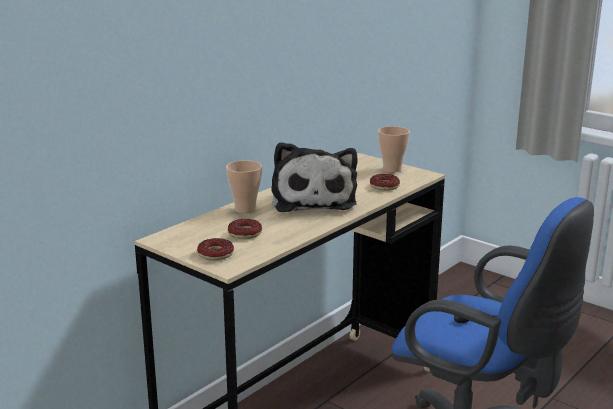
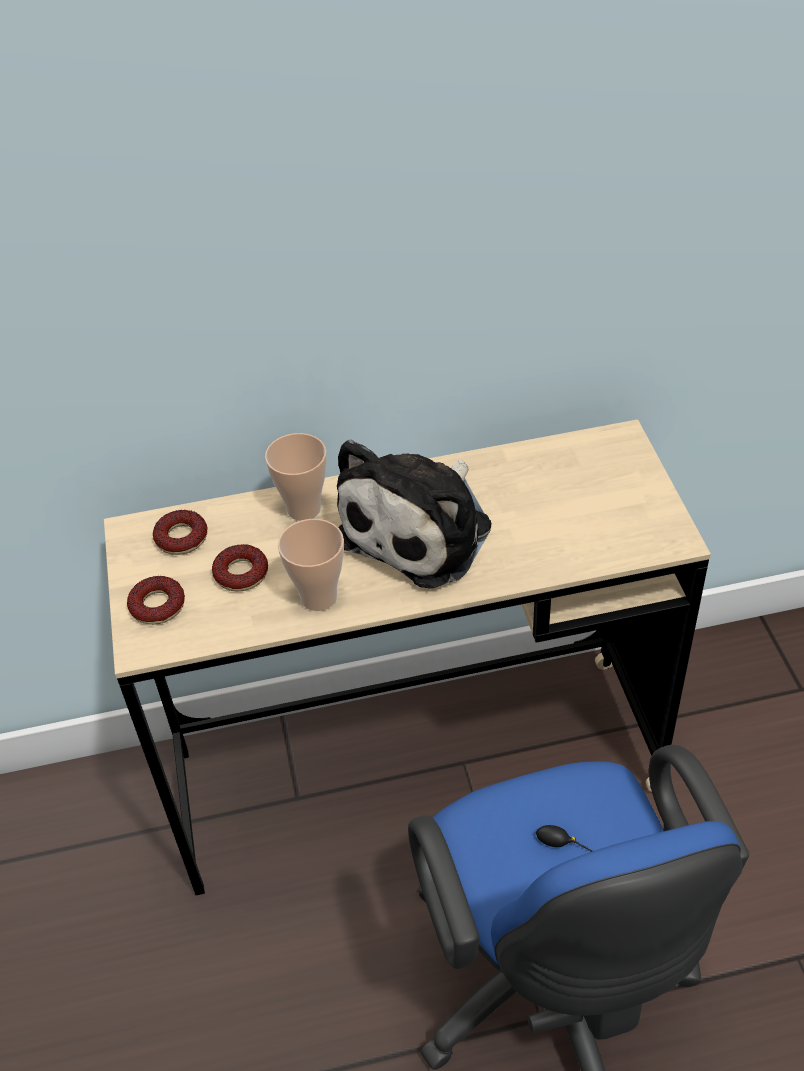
camera: 40 degrees right, 25 degrees up
donut [370,174,400,191] -> donut moved to [153,510,208,555]
cup [378,126,410,172] -> cup moved to [278,519,344,611]

